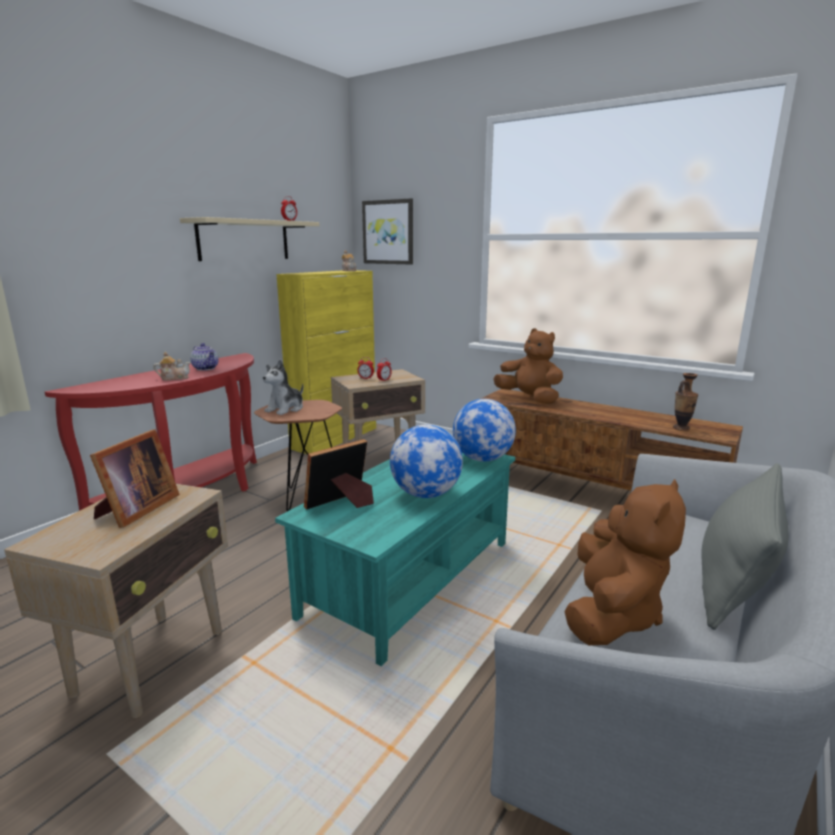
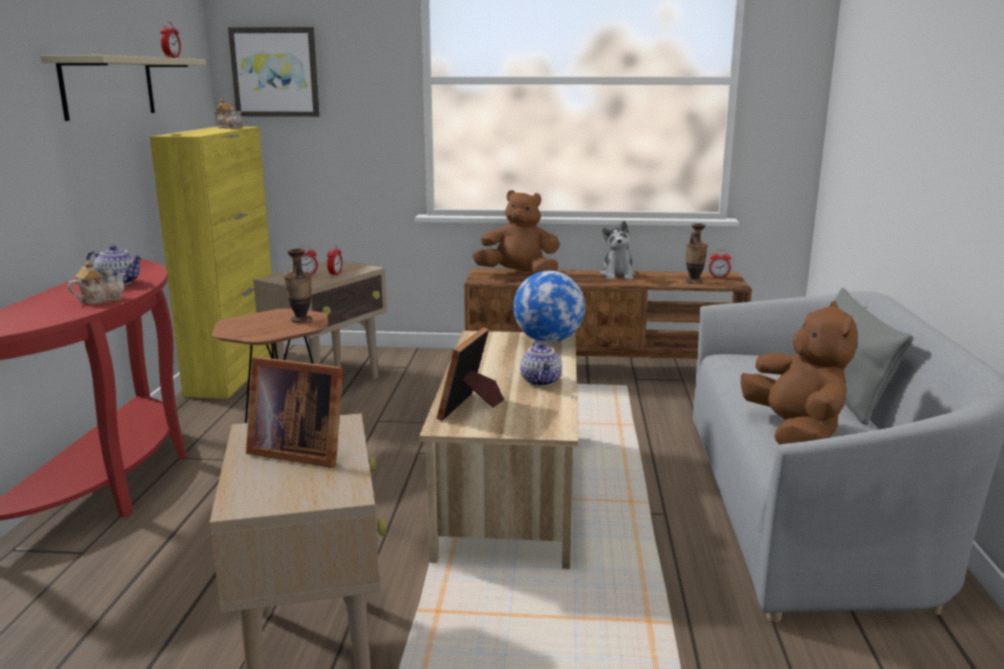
camera: 30 degrees left, 0 degrees up
picture frame [90,429,180,528] -> picture frame turned 120 degrees clockwise [246,357,343,468]
plush toy [263,360,303,415] -> plush toy moved to [600,221,635,280]
turquoise coffee table [275,453,515,666] -> beige coffee table [419,331,578,569]
globe [390,425,463,498] -> teapot [520,342,562,386]
none -> vase [284,249,312,323]
none -> alarm clock [709,249,731,278]

